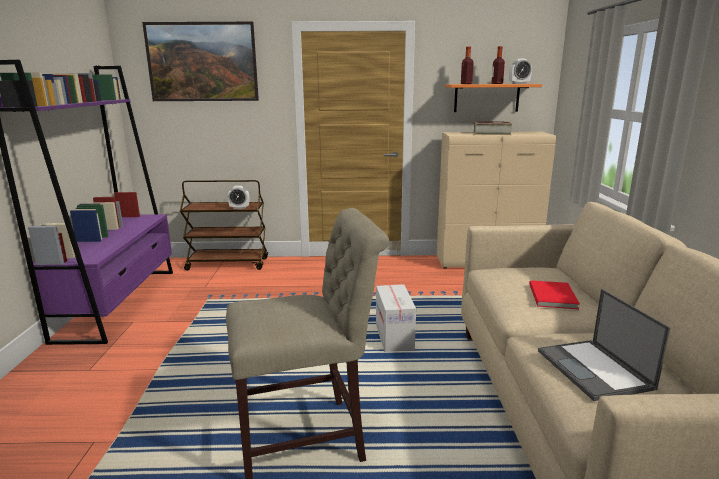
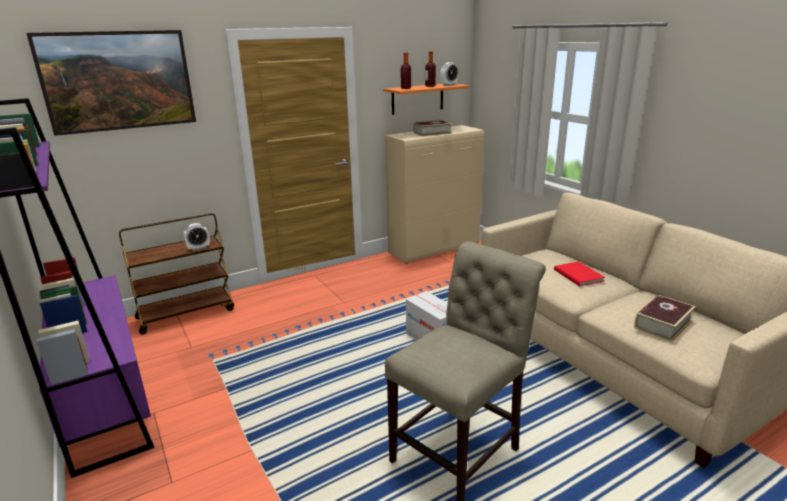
camera: 30 degrees left, 5 degrees up
laptop [538,289,671,401] -> book [634,295,696,342]

